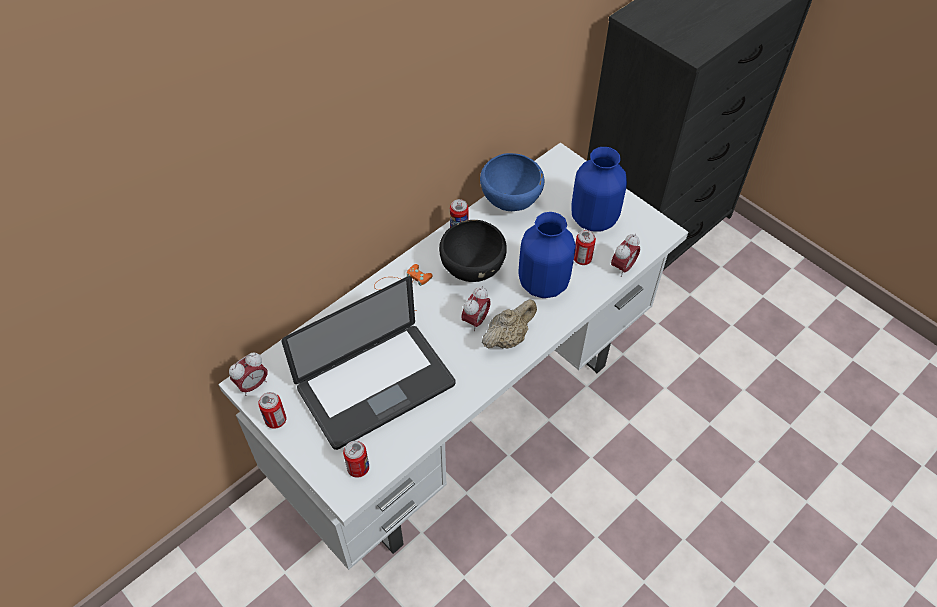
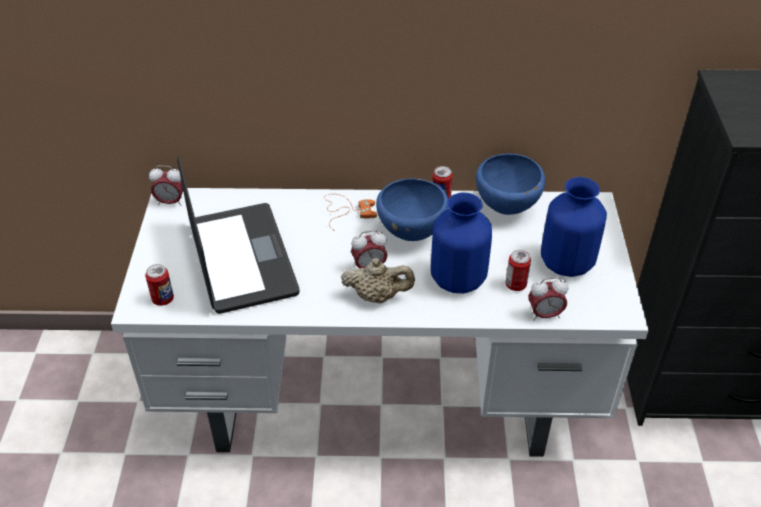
camera: 45 degrees right, 10 degrees down
can [258,392,286,429] -> none
laptop [282,276,456,450] -> laptop turned 120 degrees counterclockwise [177,156,300,314]
black bowl [439,220,507,282] -> blue bowl [376,179,449,241]

